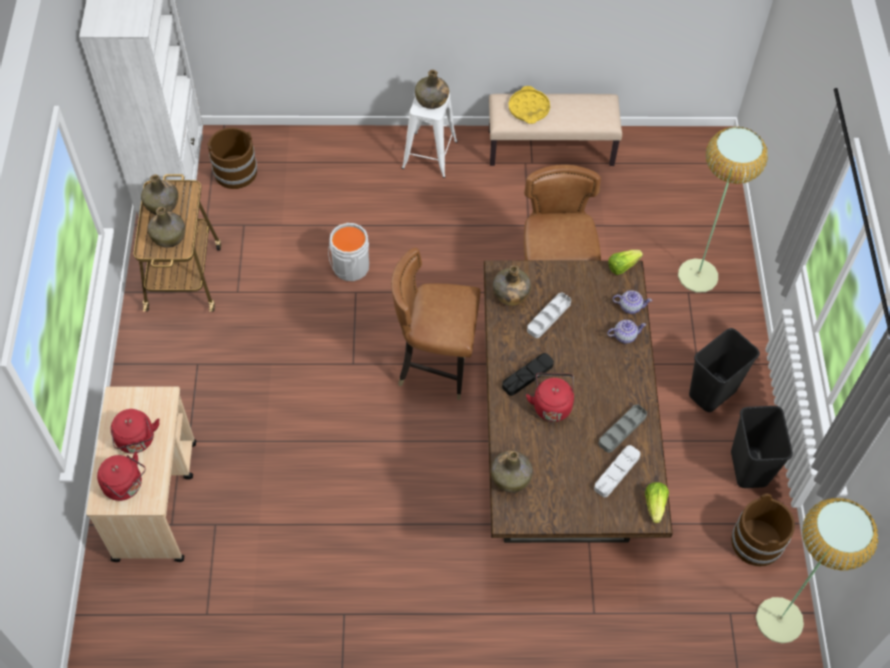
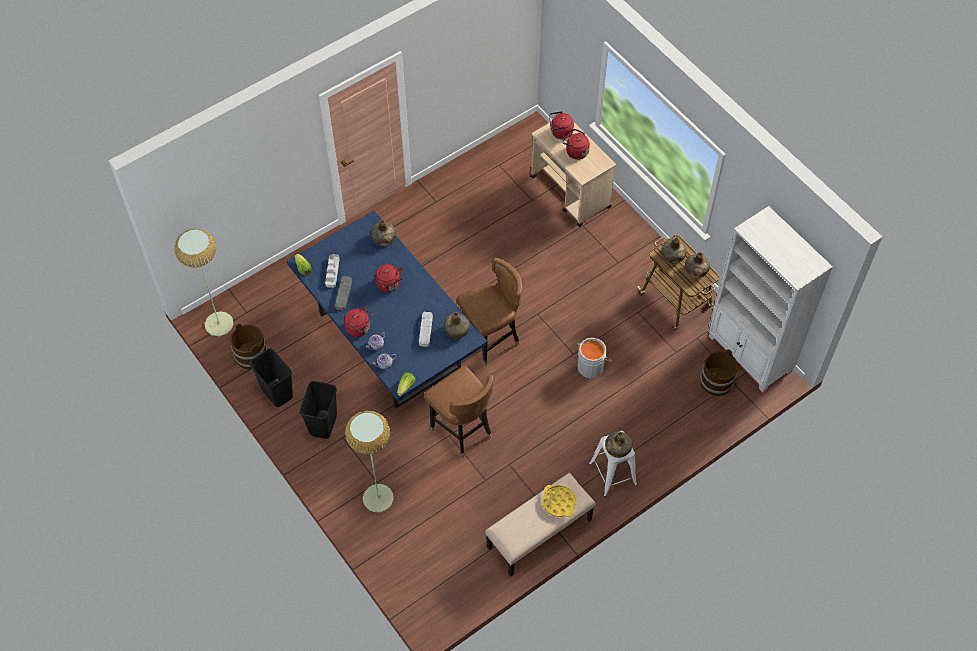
camera: 145 degrees right, 0 degrees up
brown dining table [484,260,673,543] -> blue dining table [287,211,488,409]
black tray [502,353,554,396] -> none
none -> red kettle [344,306,373,337]

